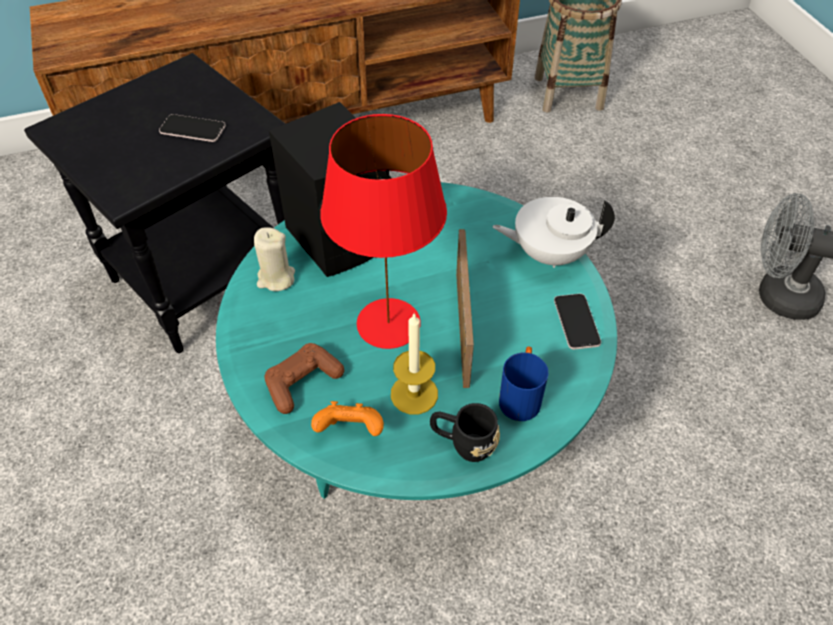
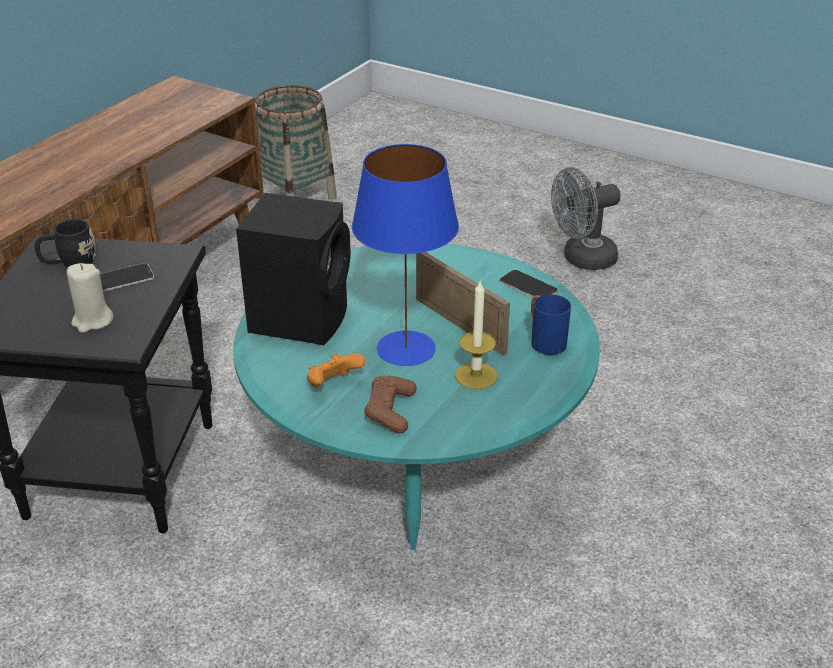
camera: 40 degrees left, 15 degrees down
beige candle [254,227,295,291] -> beige candle moved to [67,263,114,333]
orange game controller [311,401,384,436] -> orange game controller moved to [307,354,366,387]
red table lamp [320,114,447,349] -> blue table lamp [352,144,459,366]
black mug [430,403,500,462] -> black mug moved to [34,219,96,268]
white teapot [492,197,615,268] -> none

